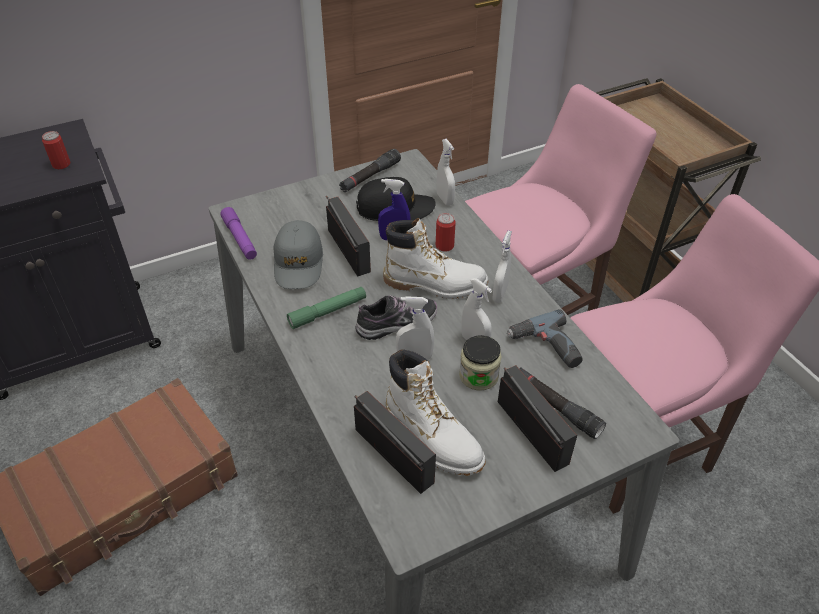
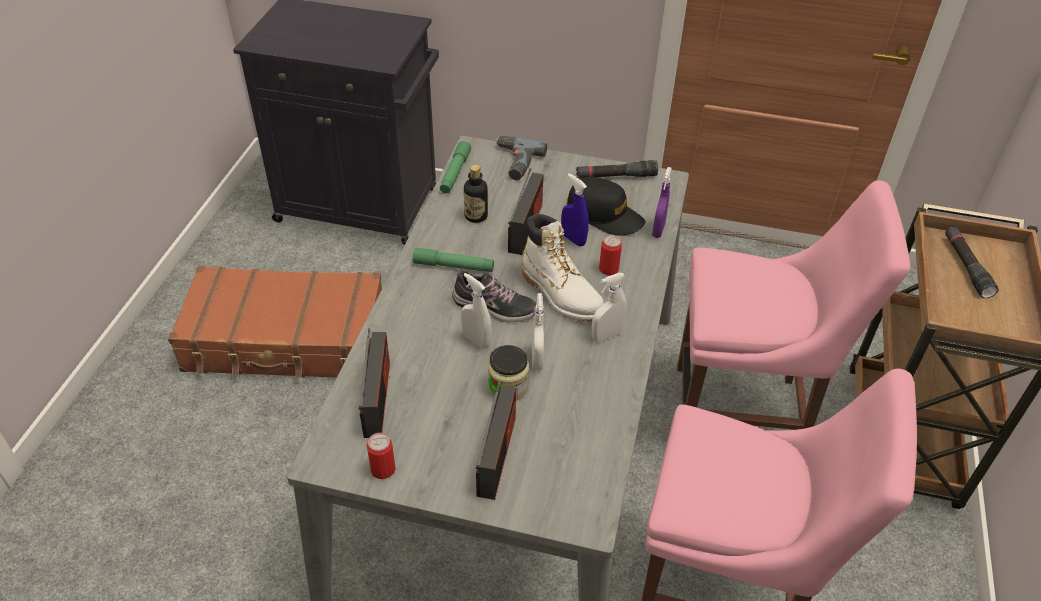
camera: 40 degrees right, 0 degrees up
can [42,131,70,169] -> can moved to [367,433,396,479]
purple flashlight [220,207,257,260] -> green flashlight [440,141,471,194]
grey cap [274,220,323,289] -> bottle [464,165,488,223]
white boot [386,349,485,476] -> none
white spray bottle [437,139,455,206] -> purple spray bottle [652,167,672,238]
power drill [507,309,583,368] -> power drill moved to [495,135,547,180]
black flashlight [520,367,606,439] -> black flashlight moved to [945,227,999,298]

